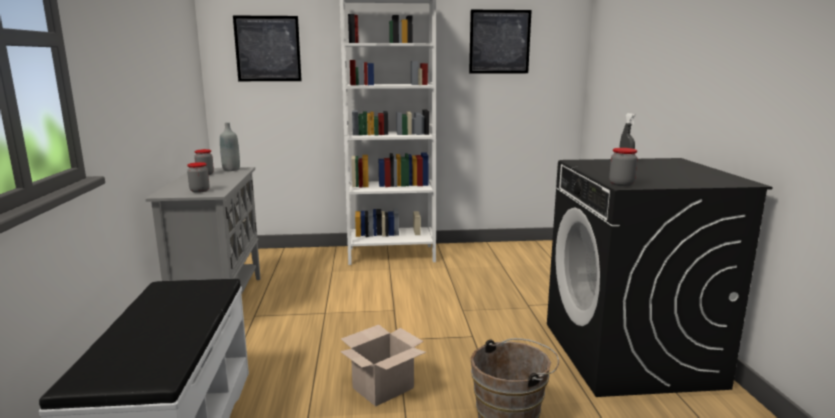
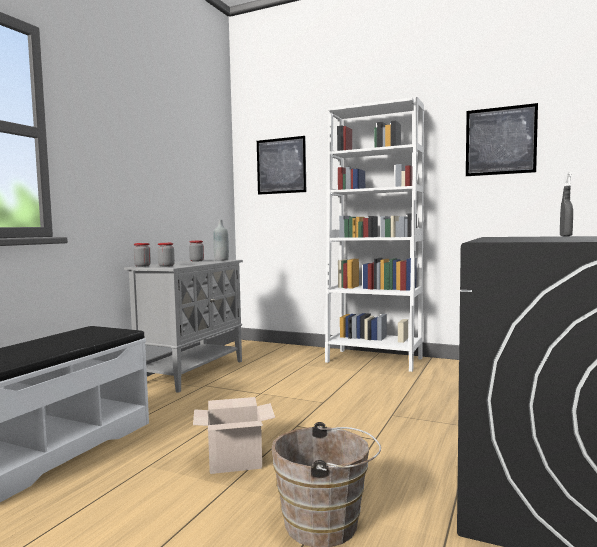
camera: 30 degrees right, 10 degrees down
jar [609,148,637,186] -> jar moved to [134,243,151,267]

